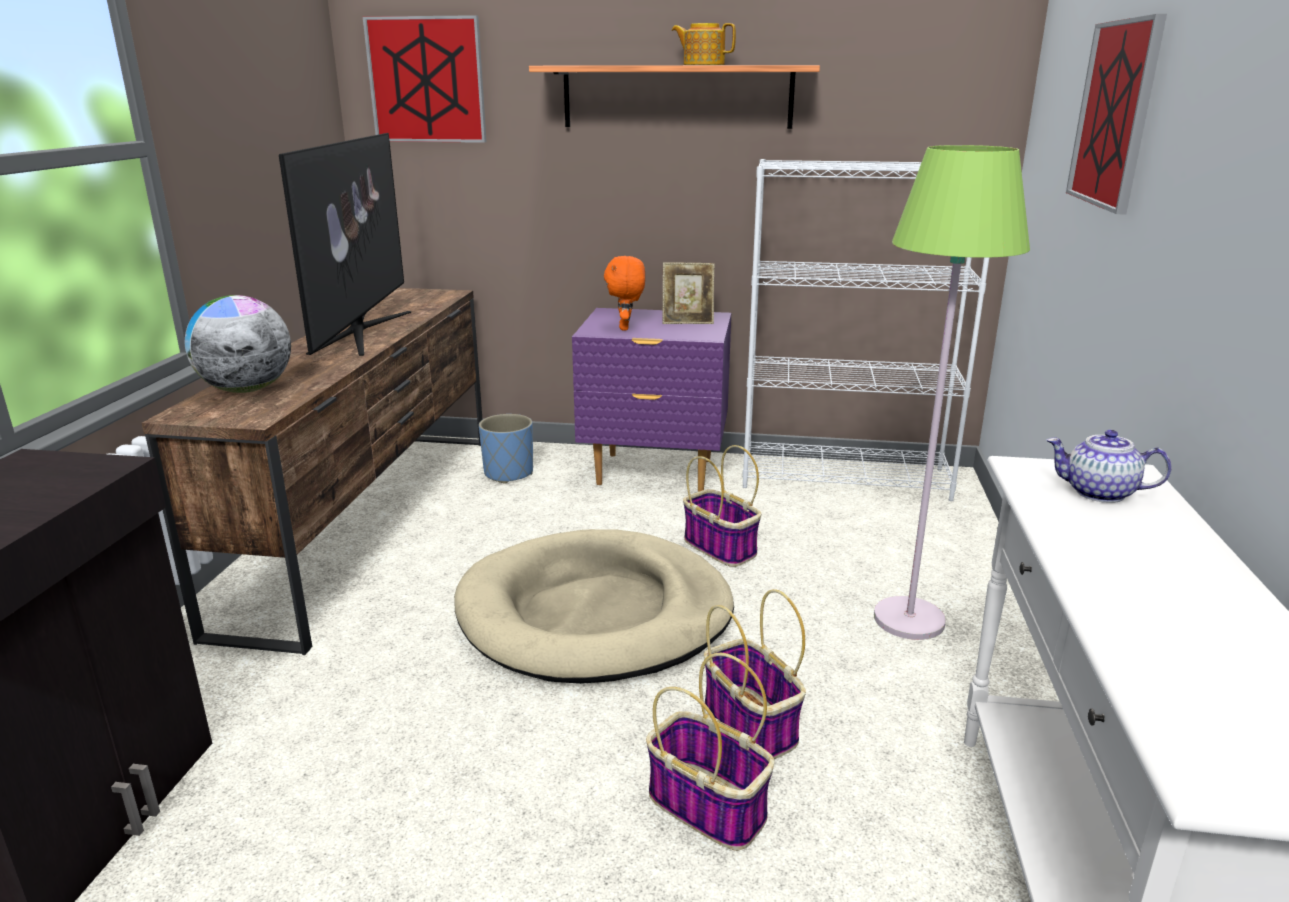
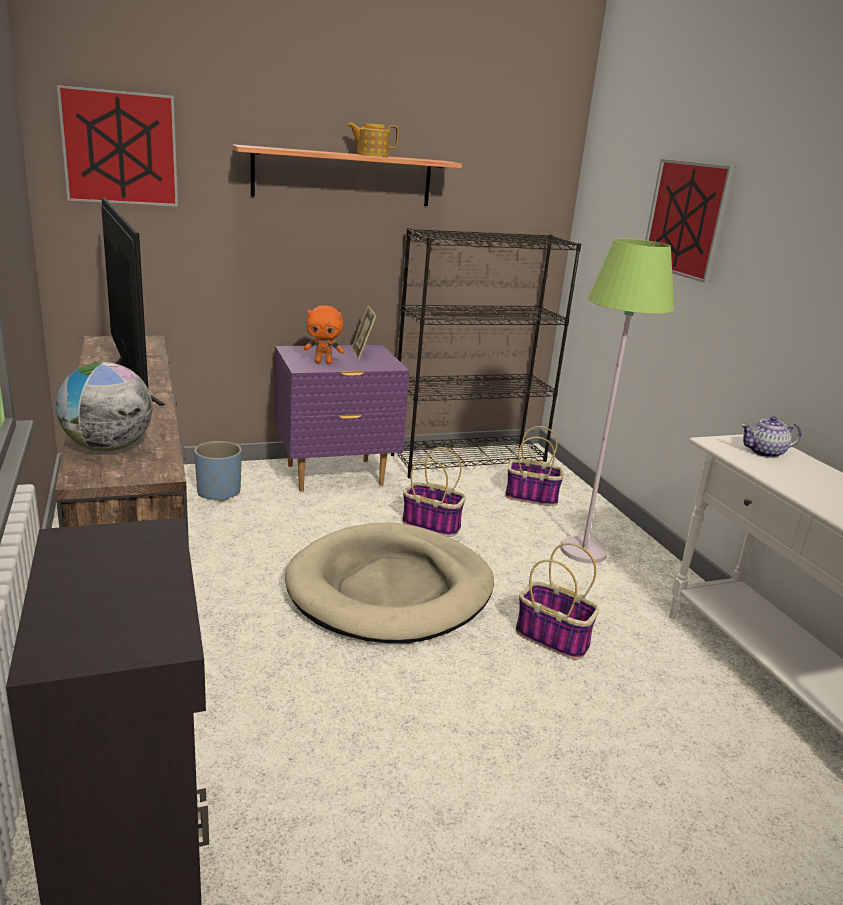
camera: 30 degrees left, 0 degrees up
orange plush toy [604,256,645,330] -> orange plush toy turned 60 degrees counterclockwise [304,305,344,364]
basket [646,653,774,851] -> basket moved to [505,426,564,506]
picture frame [662,262,714,324] -> picture frame turned 105 degrees clockwise [351,306,376,360]
white bookcase [742,159,989,501] -> black bookcase [391,228,581,478]

